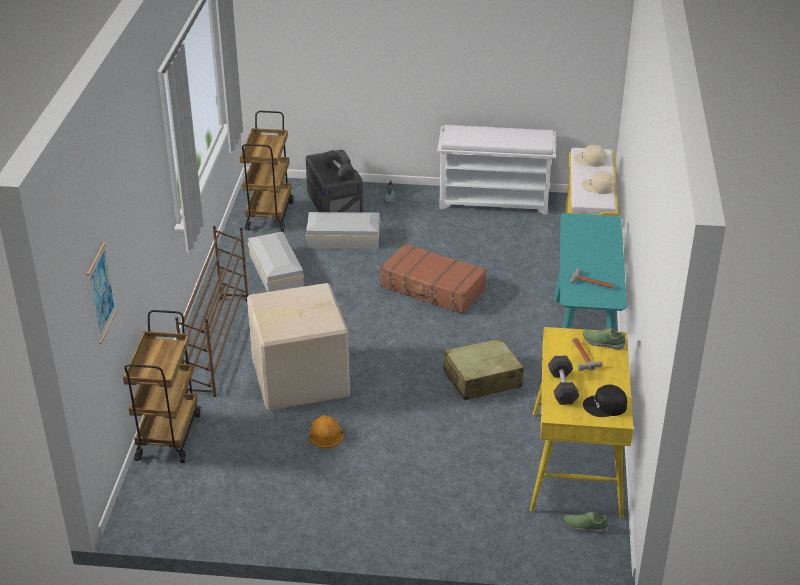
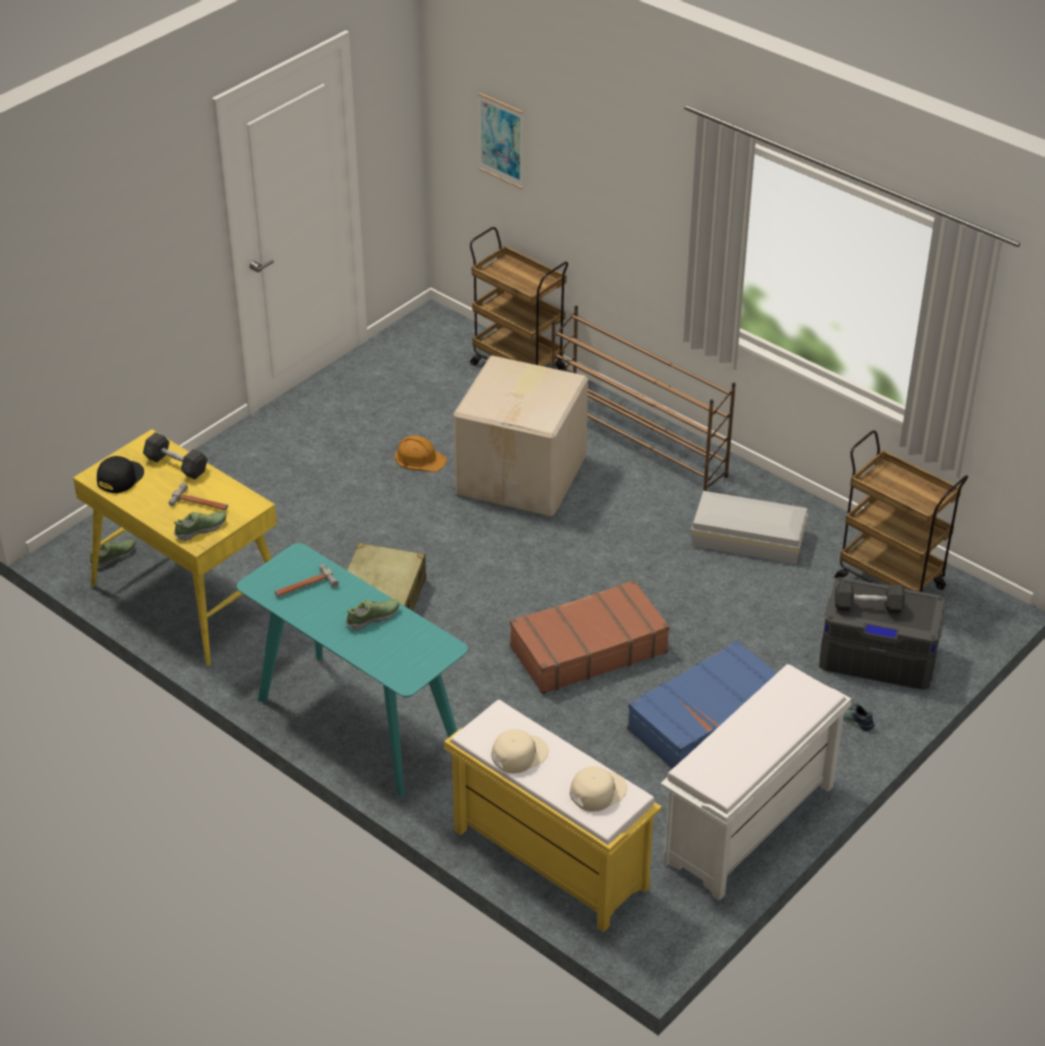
camera: 125 degrees right, 5 degrees up
white storage box [306,212,380,249] -> none
none -> shoe [345,599,399,631]
none -> blue suitcase [627,640,777,769]

